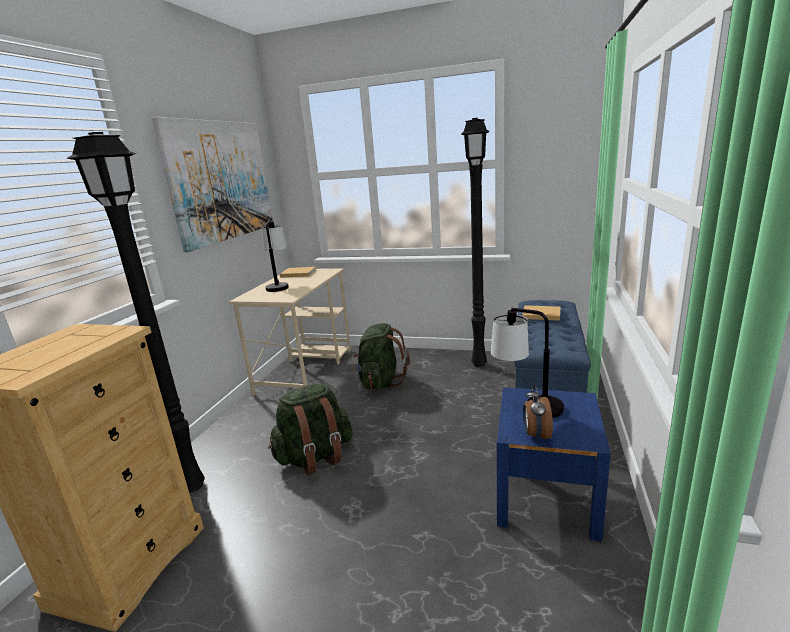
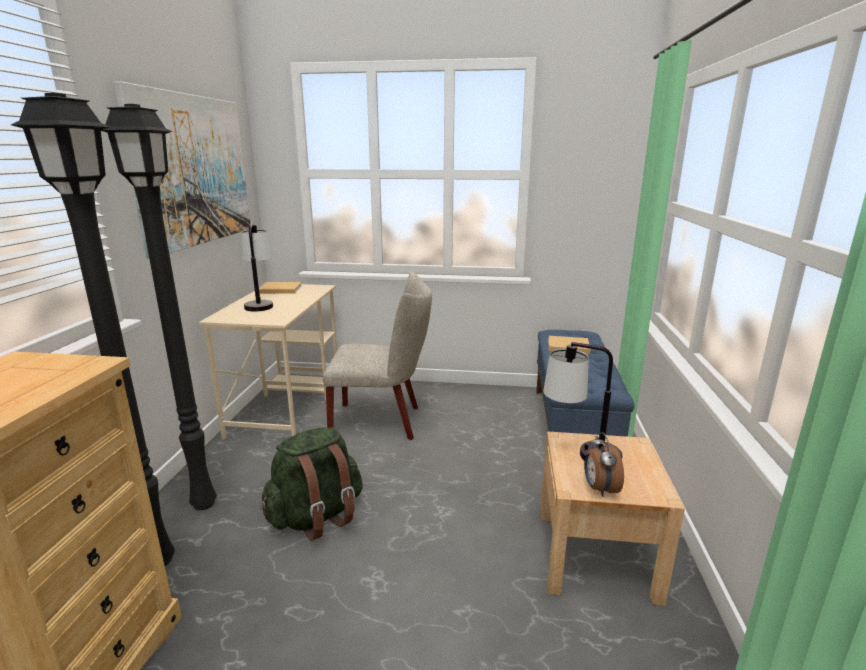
camera: 10 degrees left, 0 degrees up
green backpack [353,323,410,389] -> beige chair [323,272,432,440]
black floor lamp [461,118,490,367] -> black floor lamp moved to [101,104,217,510]
blue nightstand [497,387,611,542] -> beige nightstand [540,432,685,606]

